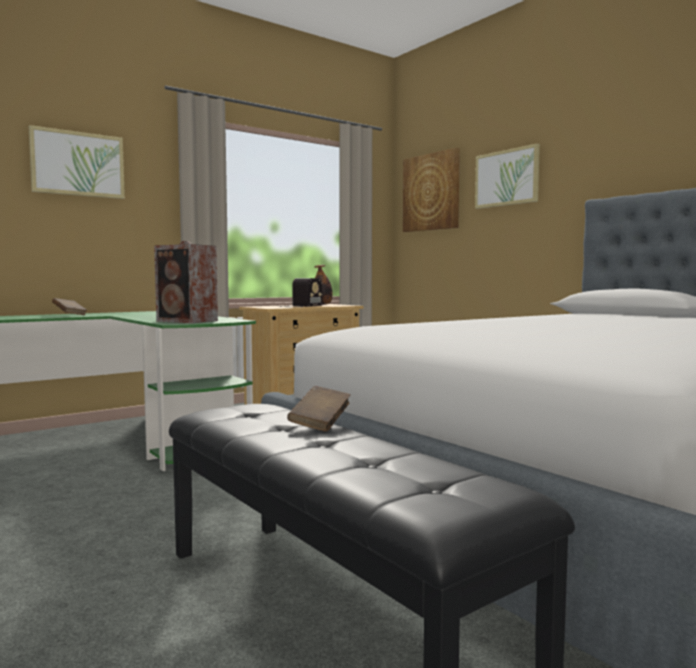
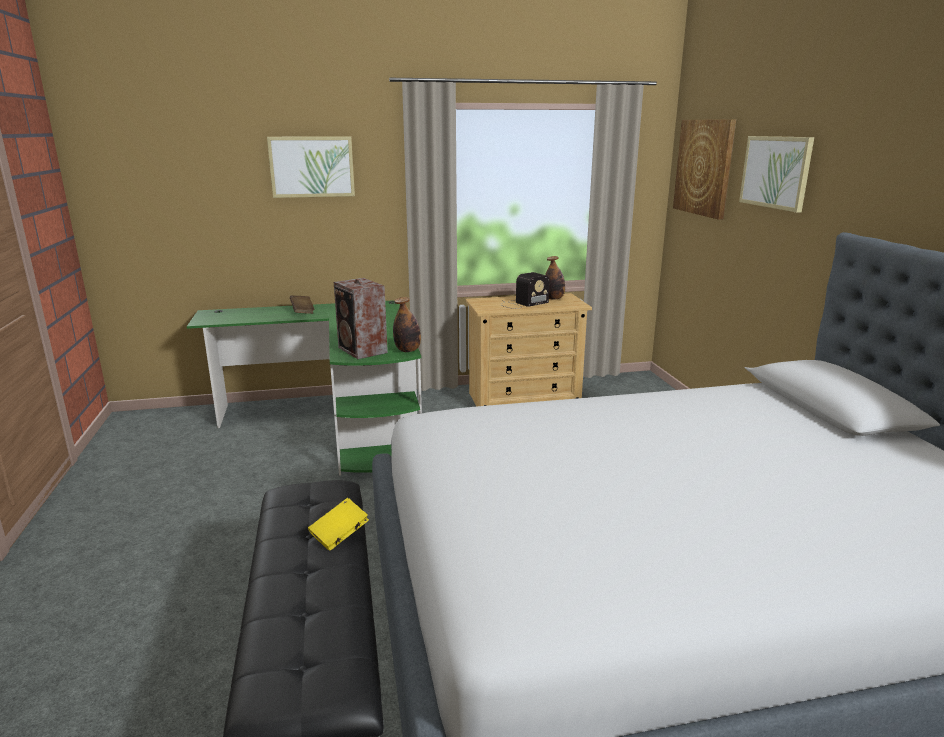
camera: 25 degrees right, 15 degrees up
brown book [287,386,351,432] -> yellow book [308,498,369,550]
none -> bottle [393,297,421,352]

